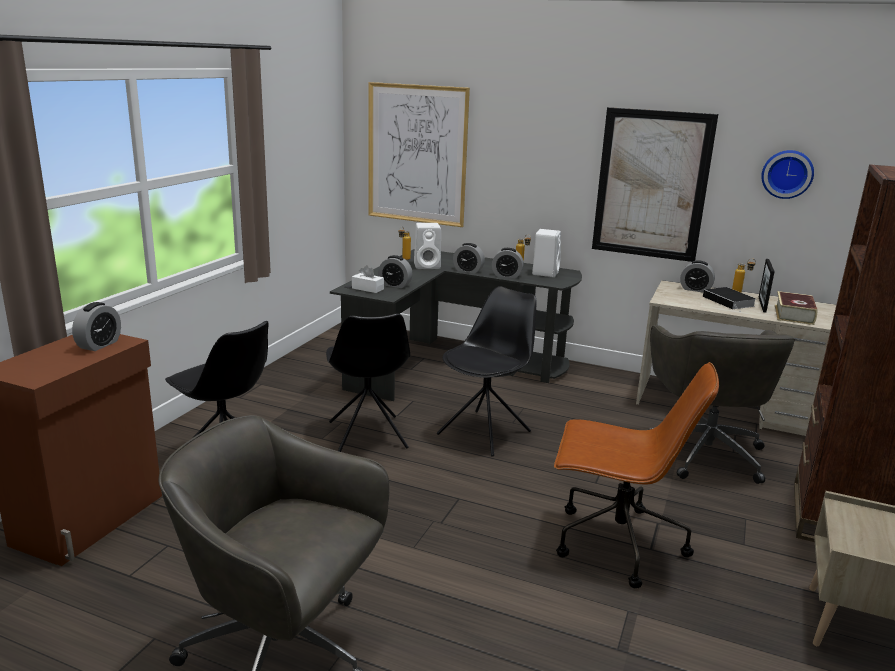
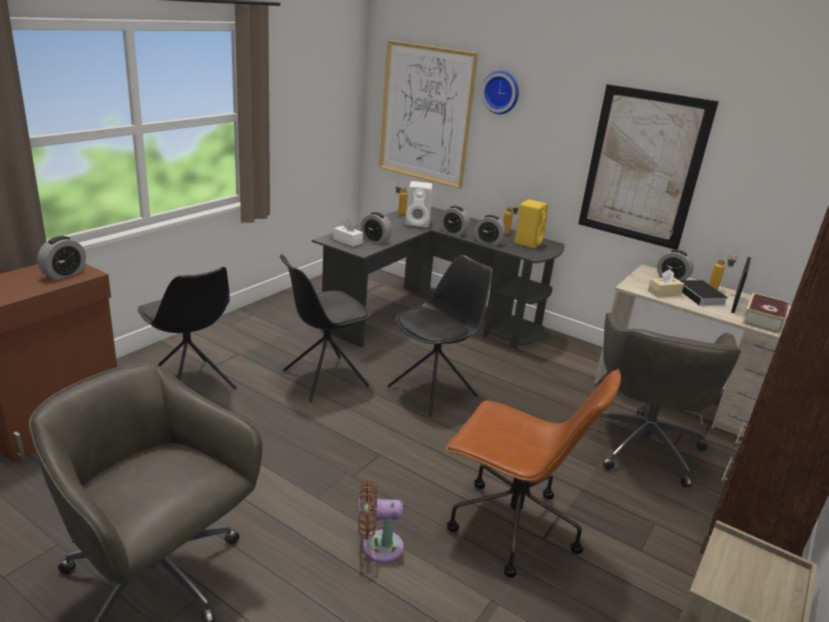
camera: 10 degrees right, 5 degrees up
black chair [326,313,410,452] -> black chair turned 60 degrees clockwise [280,254,372,402]
white speaker [532,229,561,277] -> yellow speaker [514,199,548,248]
wall clock [761,150,814,199] -> wall clock moved to [481,71,519,114]
none -> brown fan [358,480,404,563]
none -> beige tissue box [648,269,684,297]

